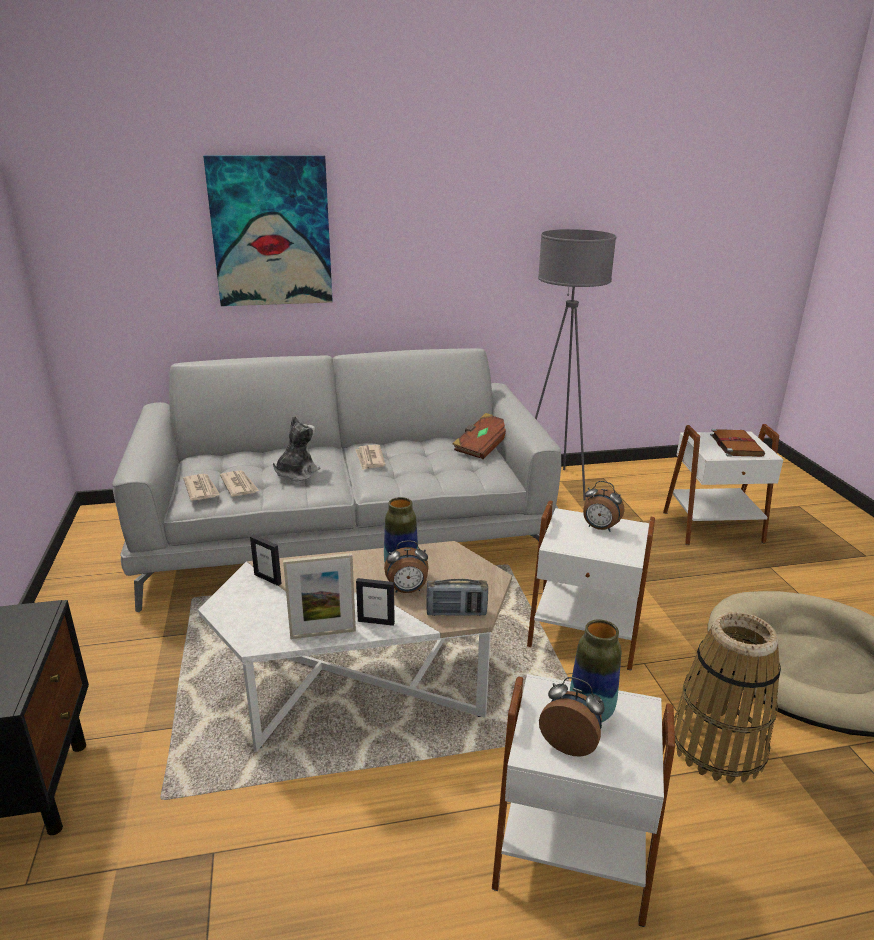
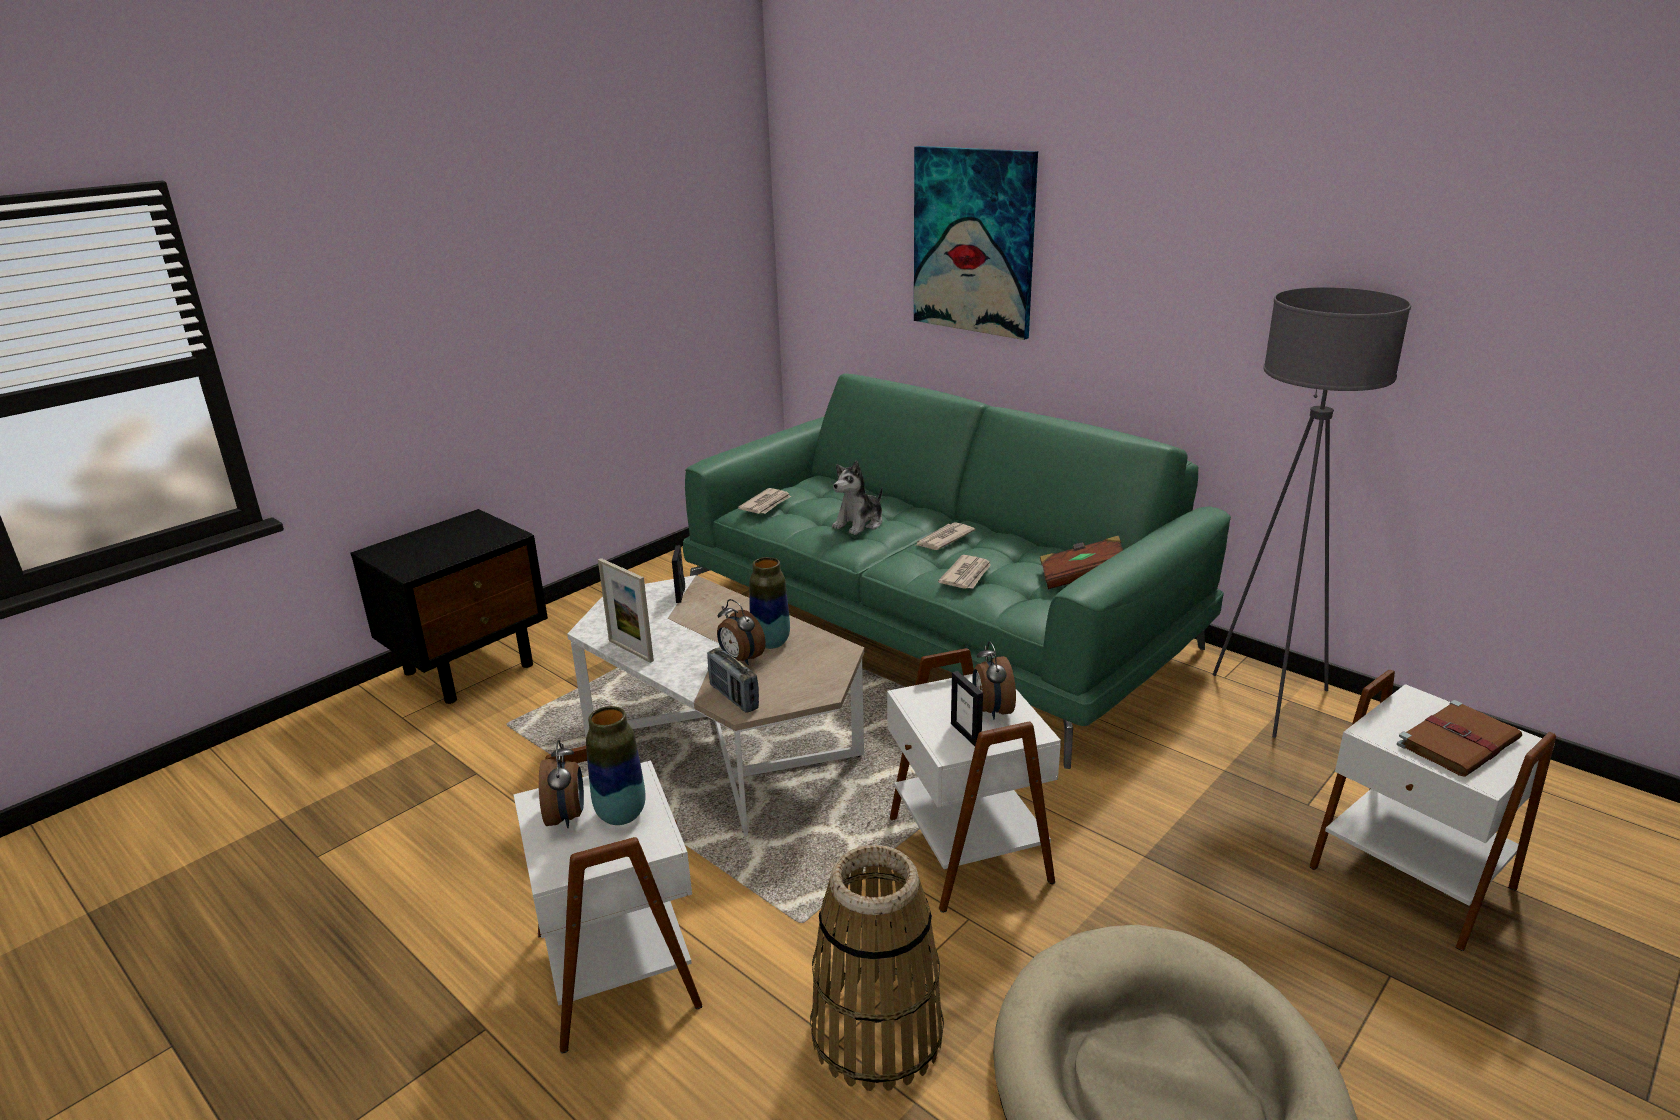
camera: 55 degrees right, 0 degrees up
grey sofa [112,348,561,612] -> green sofa [683,373,1231,769]
newspaper [220,470,259,497] -> newspaper moved to [938,555,991,589]
plush toy [273,416,320,481] -> plush toy turned 135 degrees clockwise [832,461,883,535]
picture frame [356,578,395,626] -> picture frame moved to [951,671,983,746]

